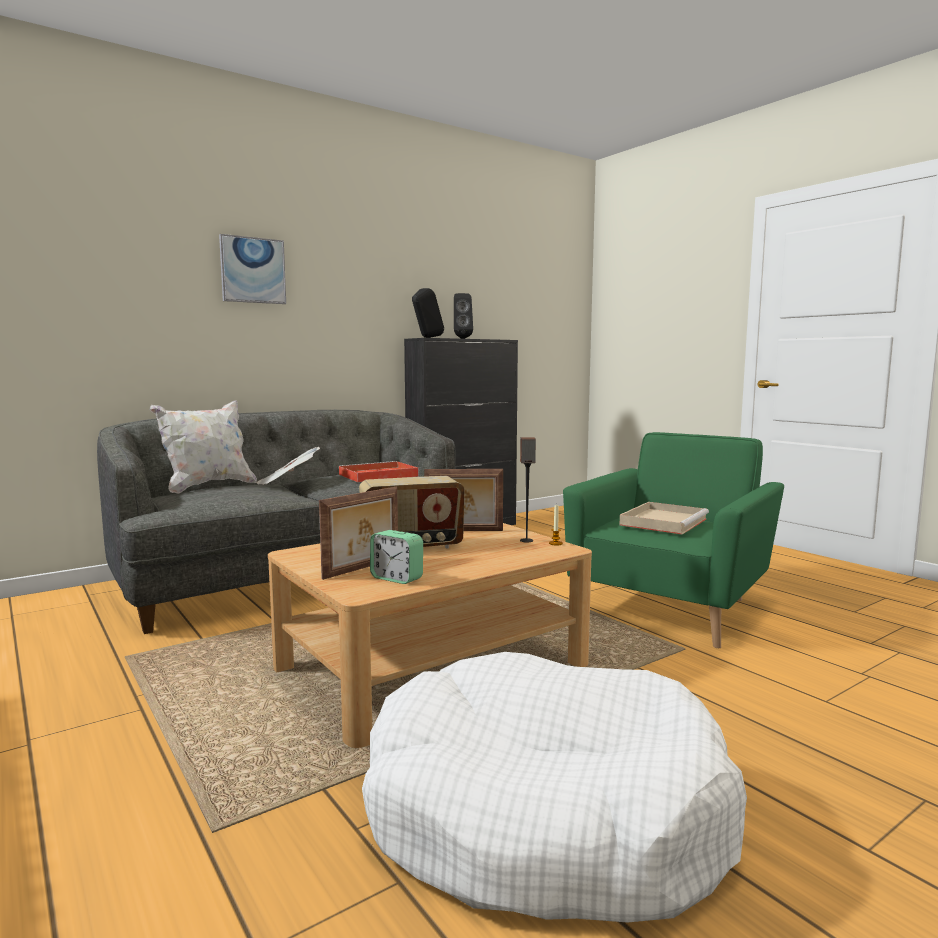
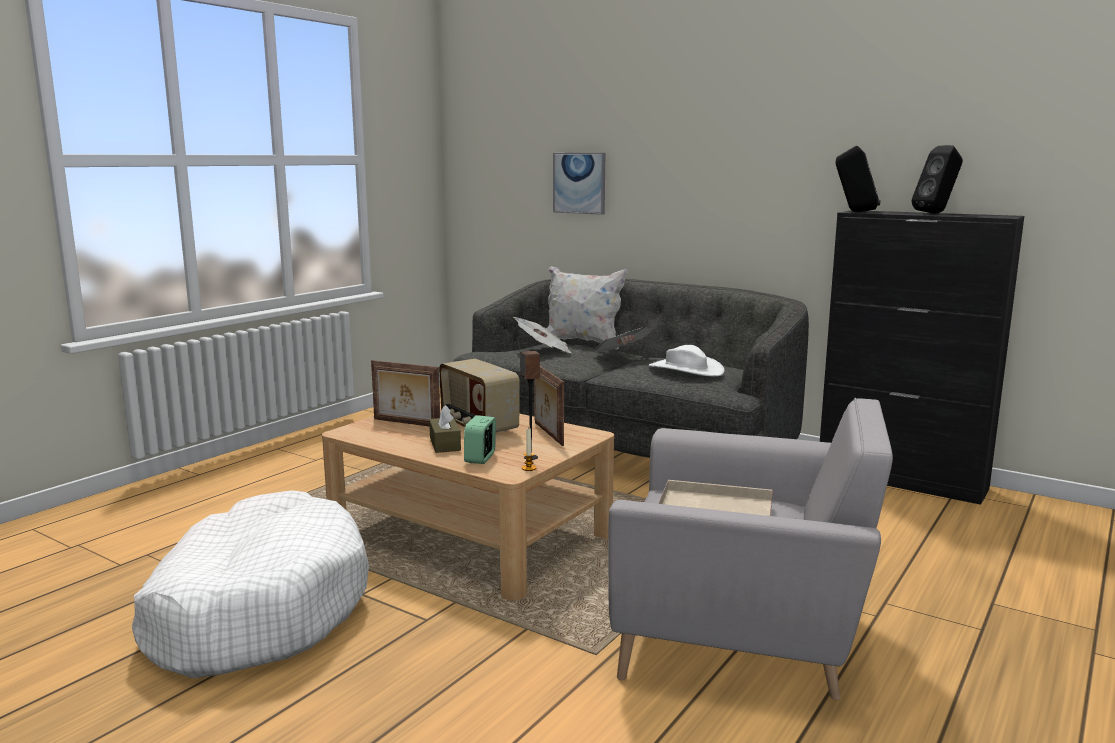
camera: 70 degrees right, 5 degrees up
picture [219,234,286,304] -> picture moved to [553,153,605,215]
red tray [338,461,419,482] -> white hat [649,345,725,377]
alarm clock [370,530,423,584] -> alarm clock moved to [464,415,496,464]
green armchair [563,432,784,648] -> grey armchair [608,398,893,700]
none -> brown tissue box [429,406,461,453]
none -> newspaper [513,317,571,353]

